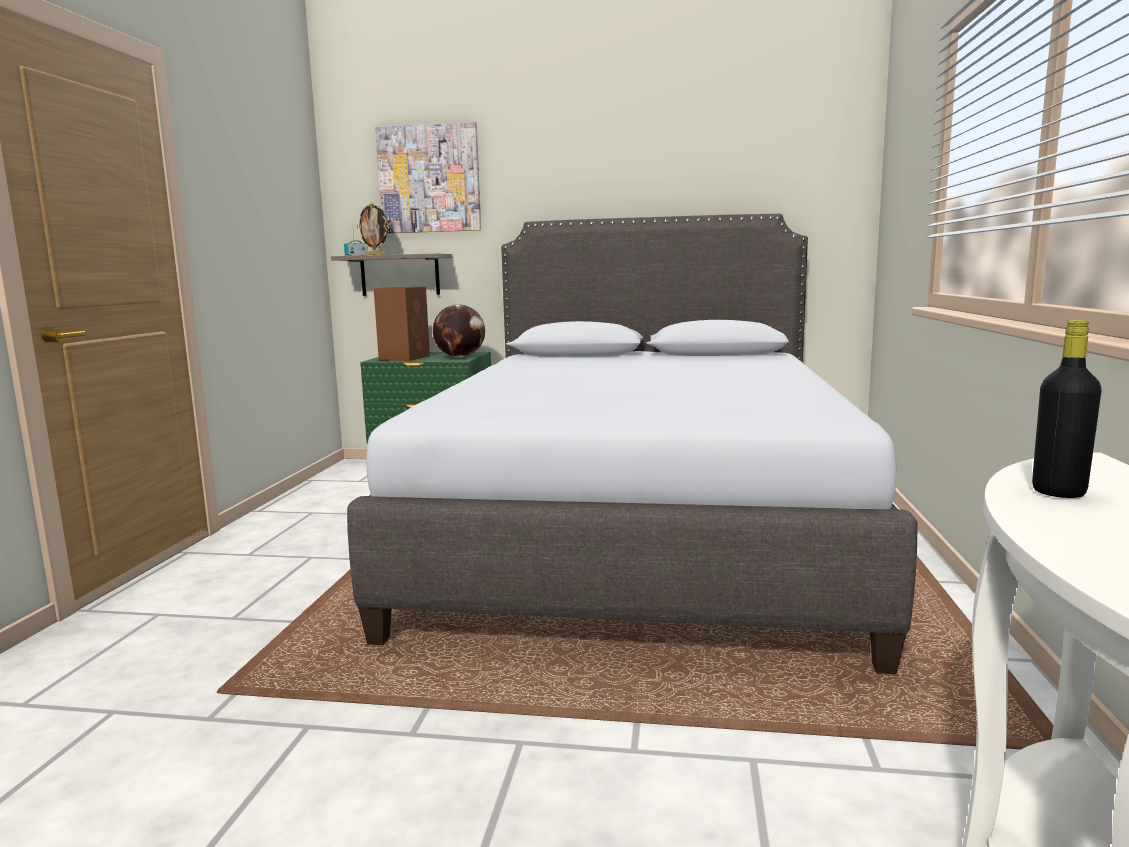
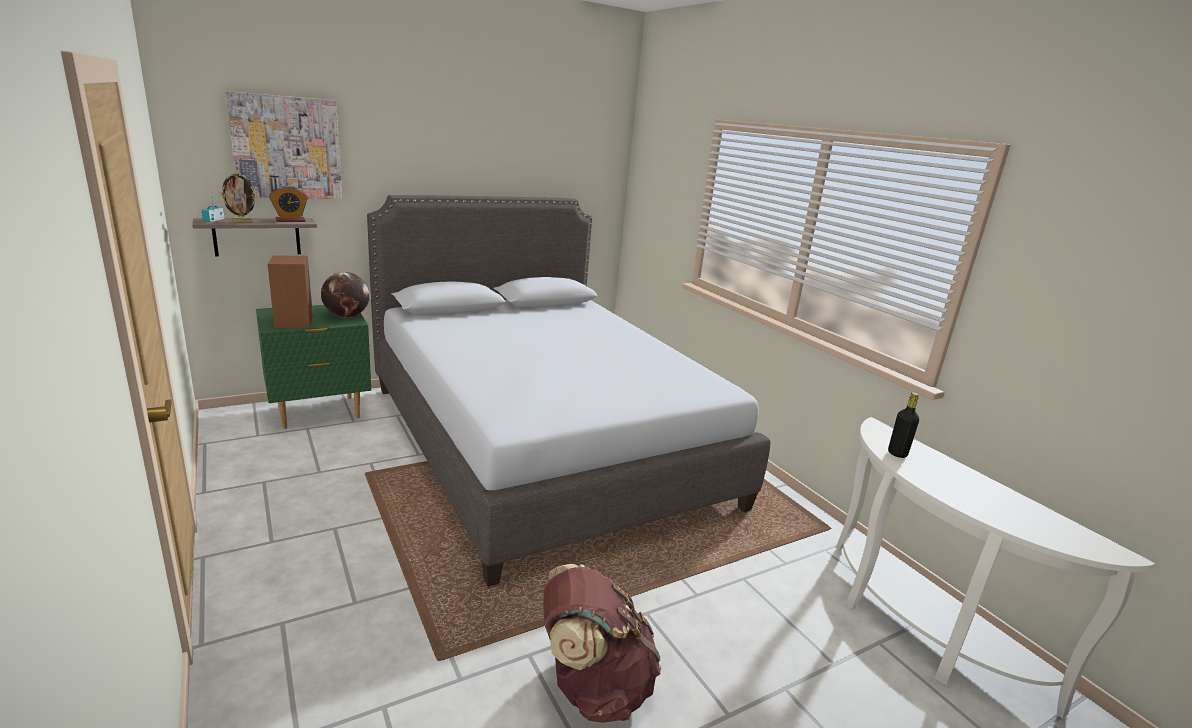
camera: 40 degrees left, 10 degrees up
none -> alarm clock [269,186,308,222]
none -> brown backpack [543,564,661,723]

